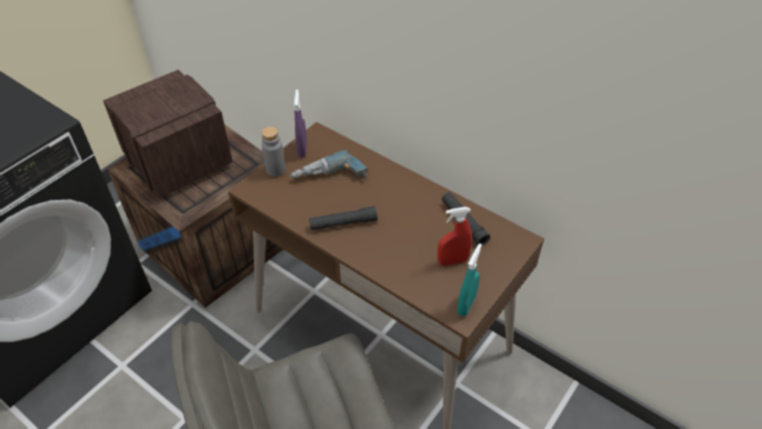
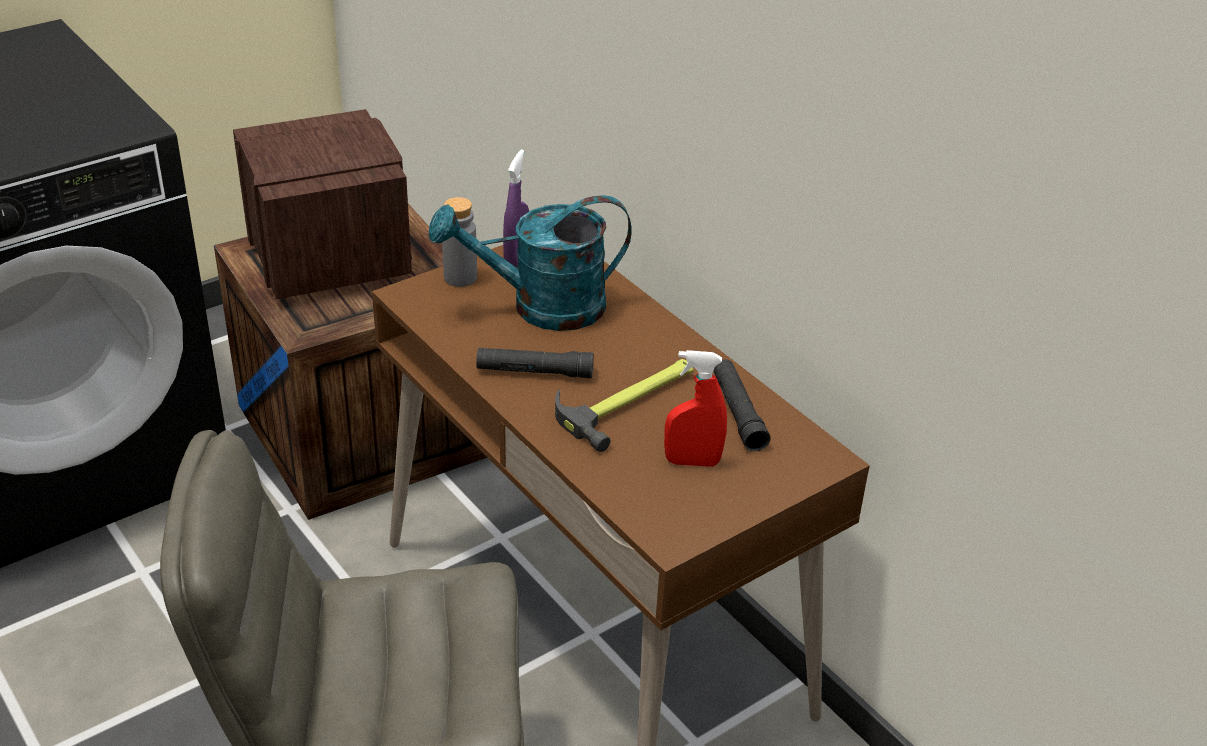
camera: 15 degrees right, 10 degrees down
power drill [290,150,368,178] -> turquoise watering can [429,195,632,331]
turquoise spray bottle [457,243,482,316] -> none
none -> hammer [555,359,693,452]

